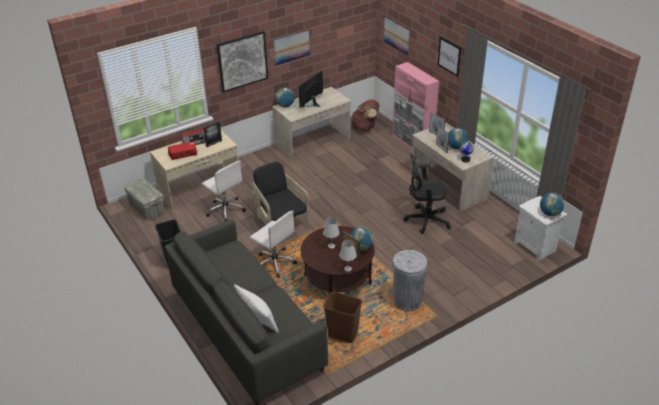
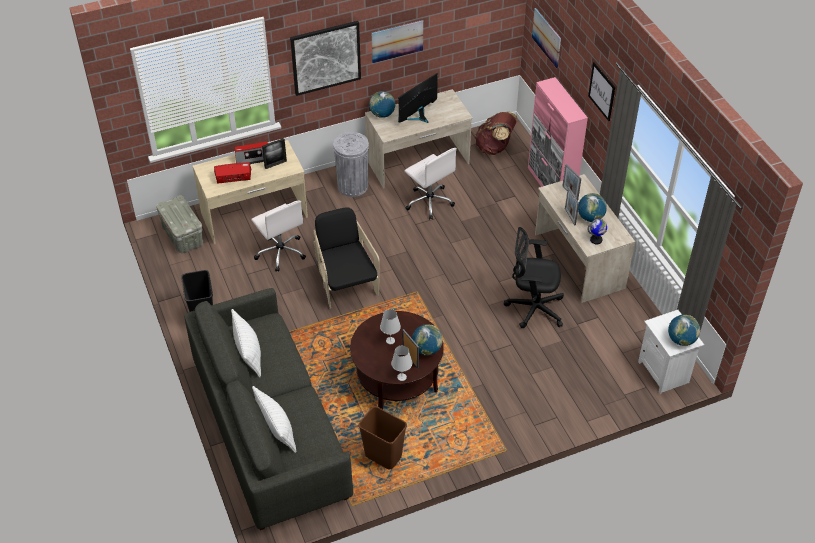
camera: 10 degrees right, 10 degrees up
white office chair [250,211,297,278] -> white office chair moved to [404,148,457,220]
grey trash can [392,250,427,311] -> grey trash can moved to [333,132,369,197]
none -> white pillow [231,309,261,378]

